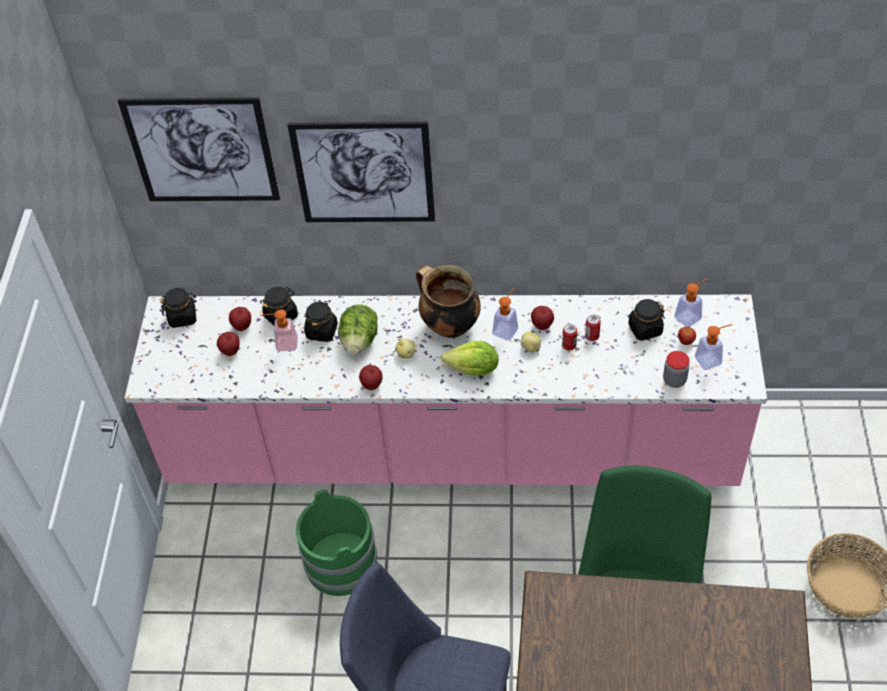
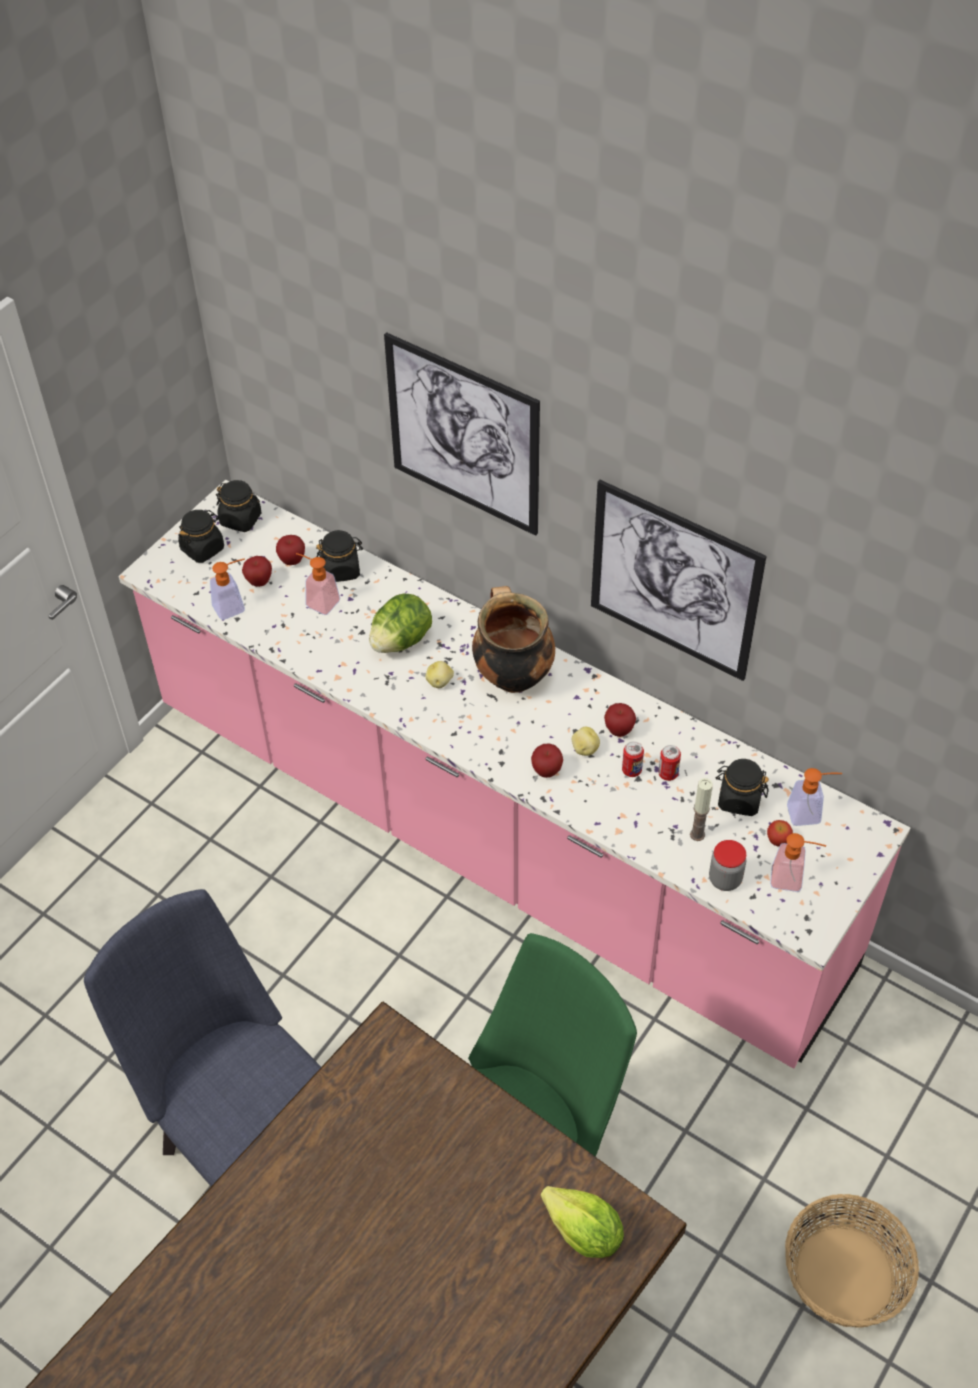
camera: 30 degrees right, 0 degrees up
picture [118,97,280,201] -> picture moved to [591,480,767,681]
green bucket [296,489,377,596] -> none
black jar [304,300,338,342] -> black jar moved to [178,510,224,563]
apple [359,365,383,390] -> apple moved to [531,743,563,778]
lettuce [441,341,498,375] -> lettuce moved to [541,1186,624,1258]
soap dispenser [492,288,518,341] -> soap dispenser moved to [210,558,245,620]
none -> candle [690,778,713,841]

